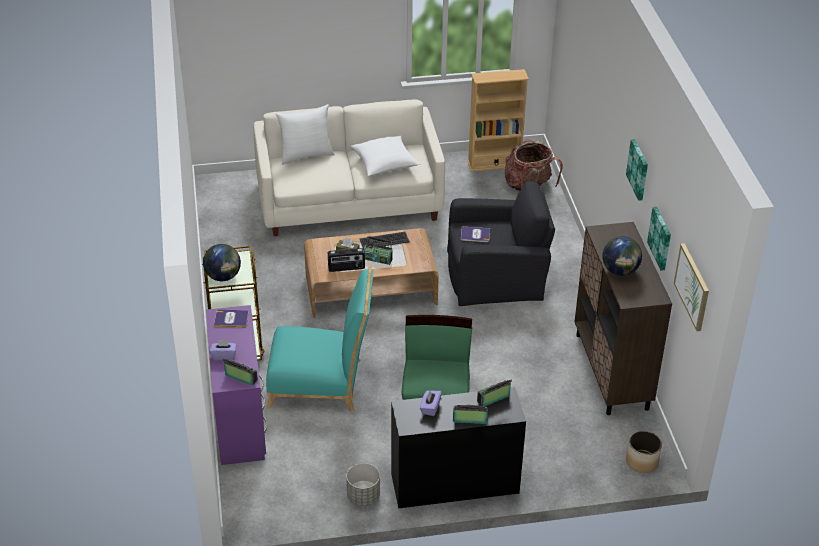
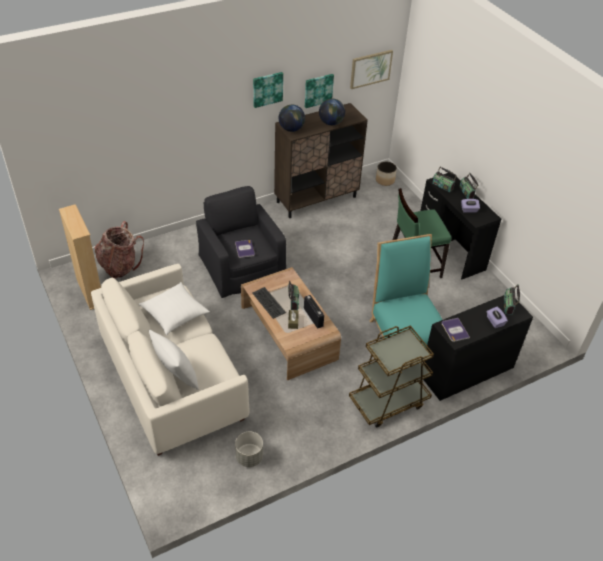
camera: 110 degrees left, 5 degrees up
globe [203,244,241,281] -> globe moved to [279,105,305,132]
purple desk [206,305,267,465] -> black desk [423,295,533,401]
grey planter [346,463,380,506] -> grey planter moved to [235,431,263,467]

